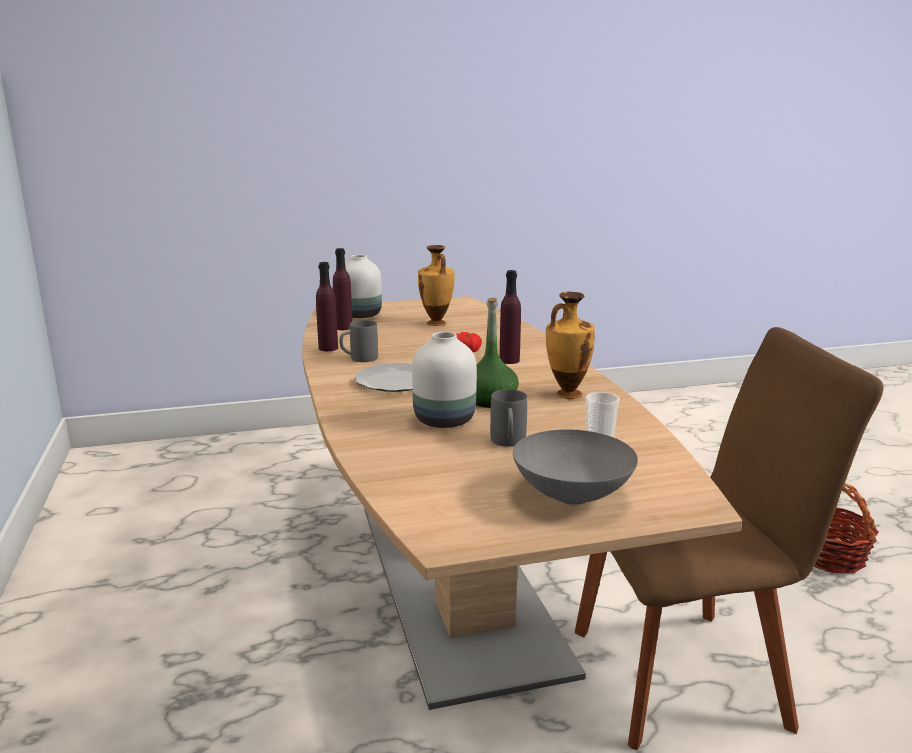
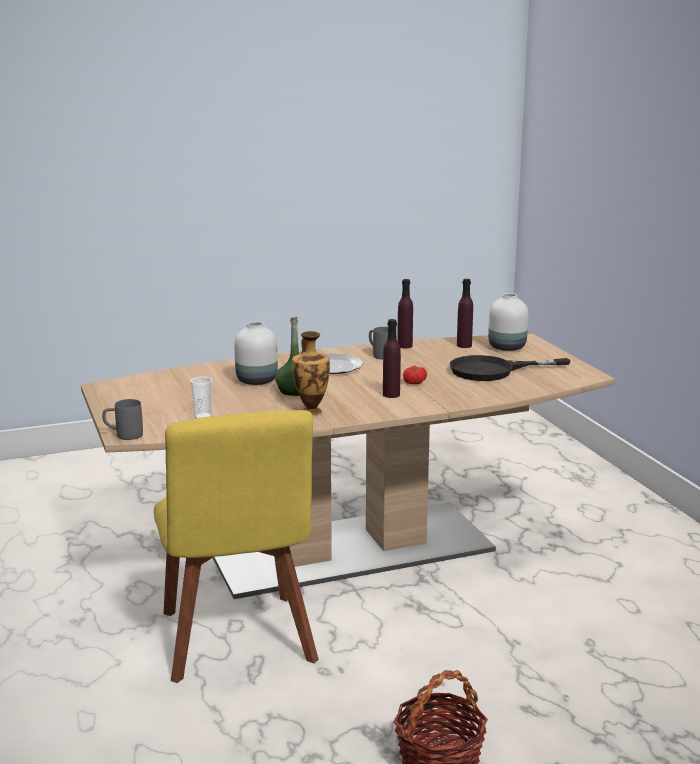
camera: 85 degrees right, 0 degrees up
vase [418,245,454,326] -> black frying pan [450,355,571,381]
grey mug [490,389,527,447] -> grey mug moved to [102,399,143,440]
grey bowl [513,429,638,505] -> none
brown chair [575,327,884,750] -> yellow chair [154,410,319,683]

